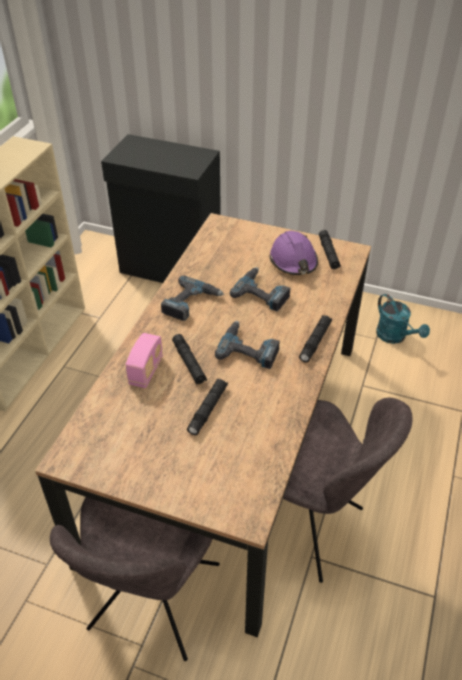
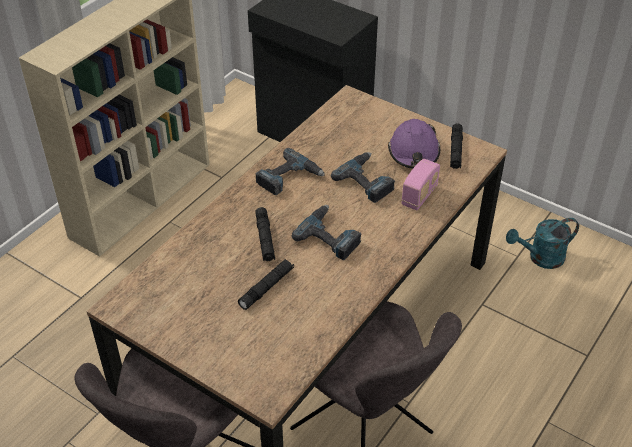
camera: 15 degrees right, 0 degrees up
radio [126,333,163,388] -> radio moved to [401,159,440,210]
black flashlight [299,315,332,362] -> none
turquoise watering can [376,294,430,344] -> turquoise watering can turned 90 degrees clockwise [506,218,579,269]

